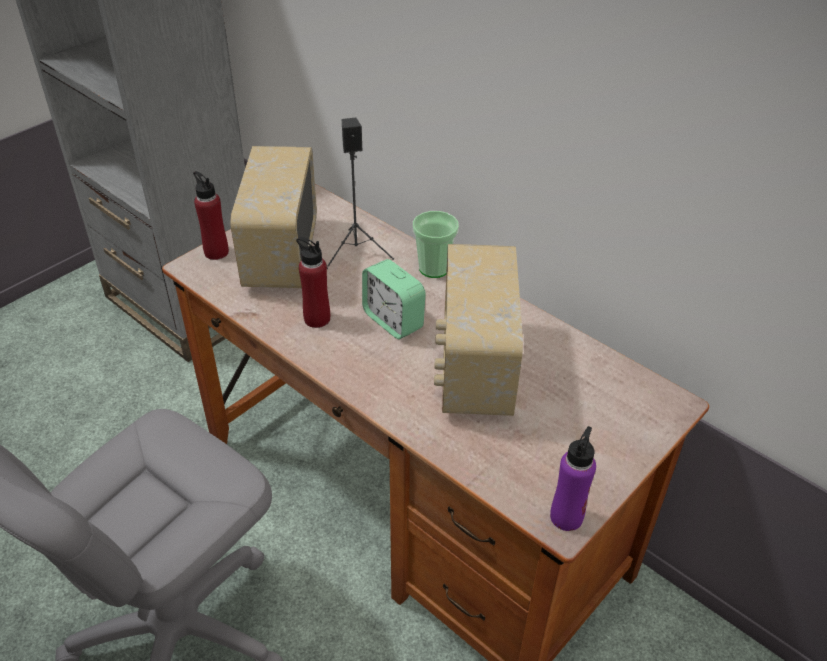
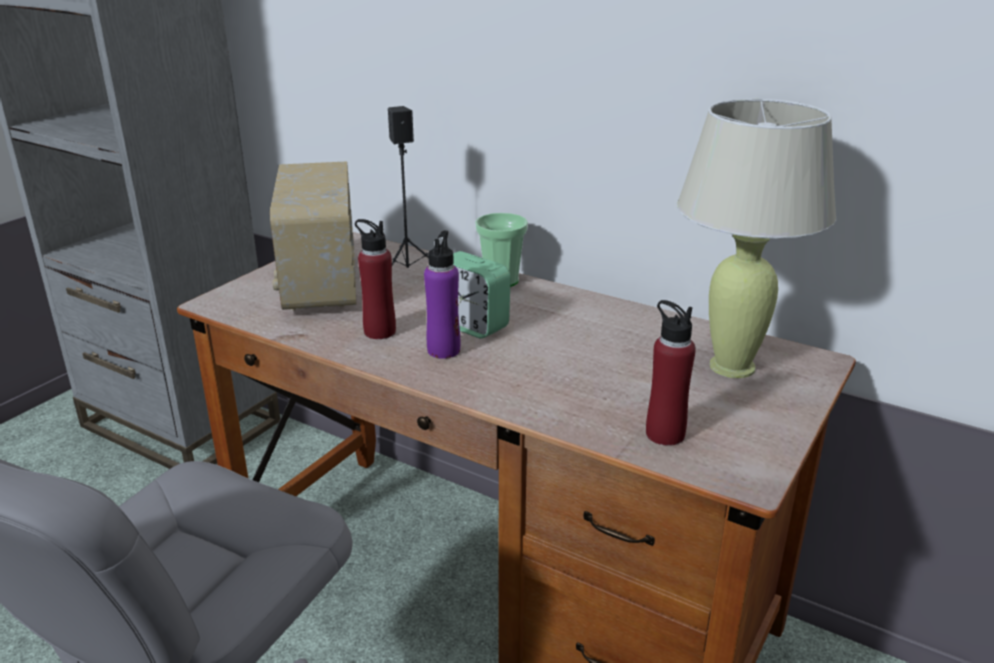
camera: 10 degrees left, 15 degrees down
red bottle [193,171,229,260] -> red bottle moved to [646,300,696,446]
radio [434,244,523,416] -> none
purple bottle [550,426,596,531] -> purple bottle moved to [424,230,461,359]
none -> beige table lamp [677,99,836,378]

